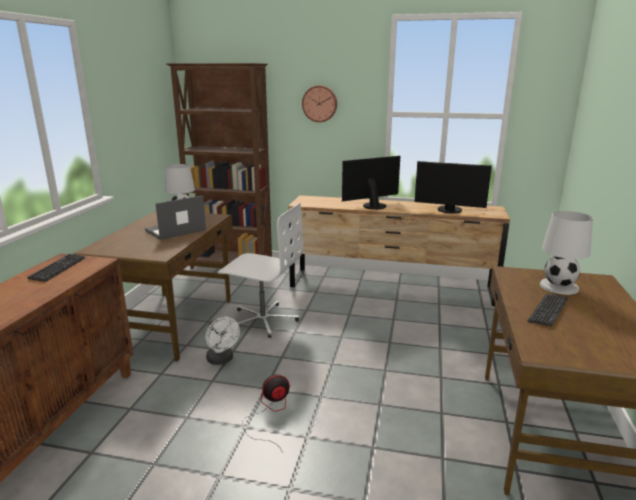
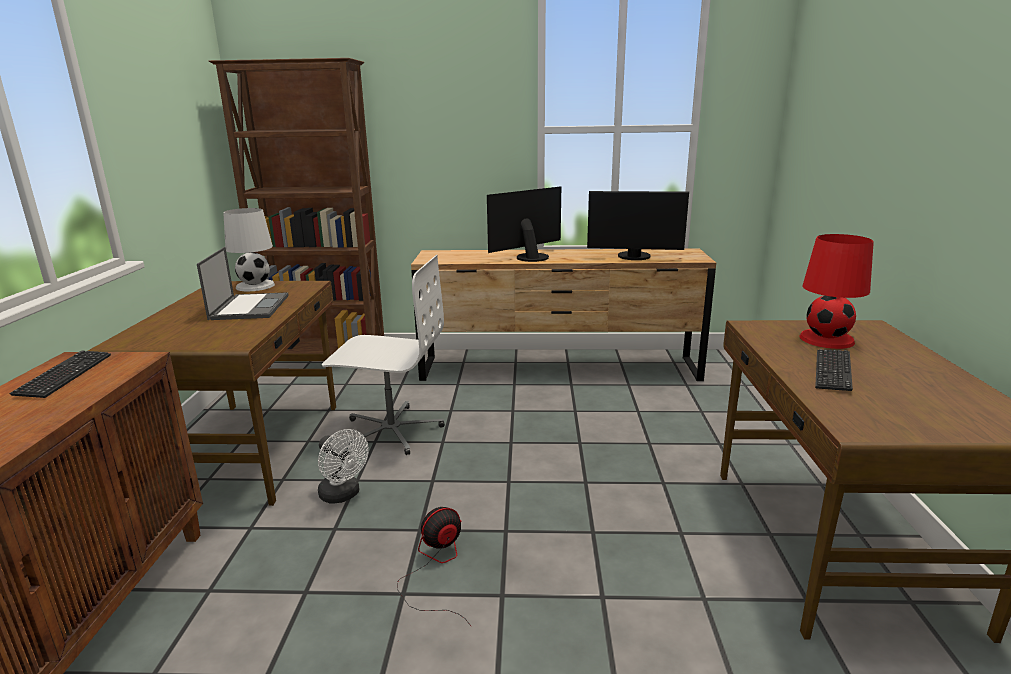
camera: 10 degrees left, 0 degrees up
laptop [145,195,206,240] -> laptop turned 135 degrees clockwise [197,247,289,320]
wall clock [302,85,337,122] -> none
white table lamp [539,211,593,295] -> red table lamp [800,234,874,349]

